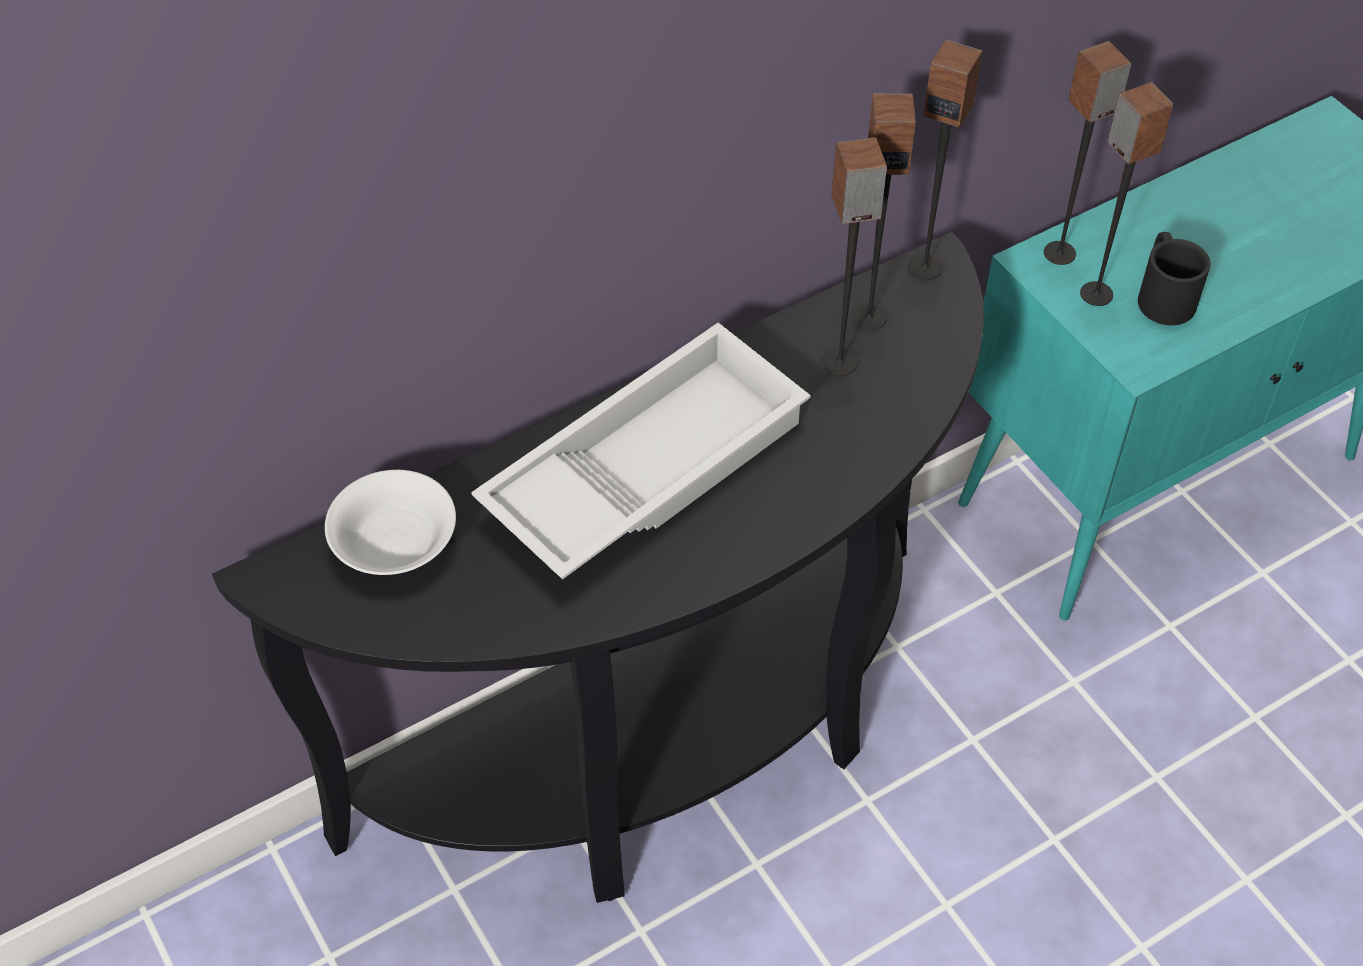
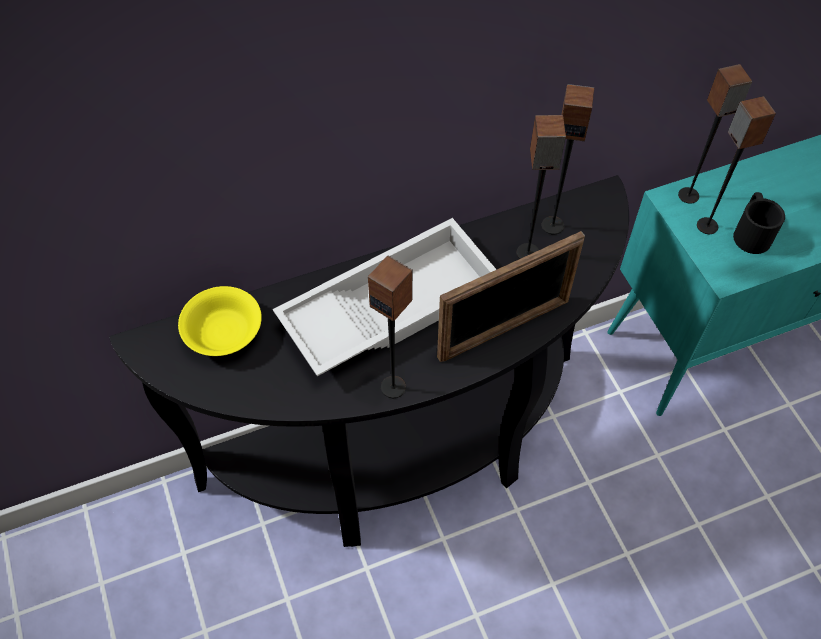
camera: 10 degrees right, 5 degrees up
white bowl [325,470,456,575] -> yellow bowl [178,286,262,356]
speaker [908,39,982,280] -> speaker moved to [368,255,413,398]
none -> picture frame [437,231,585,362]

